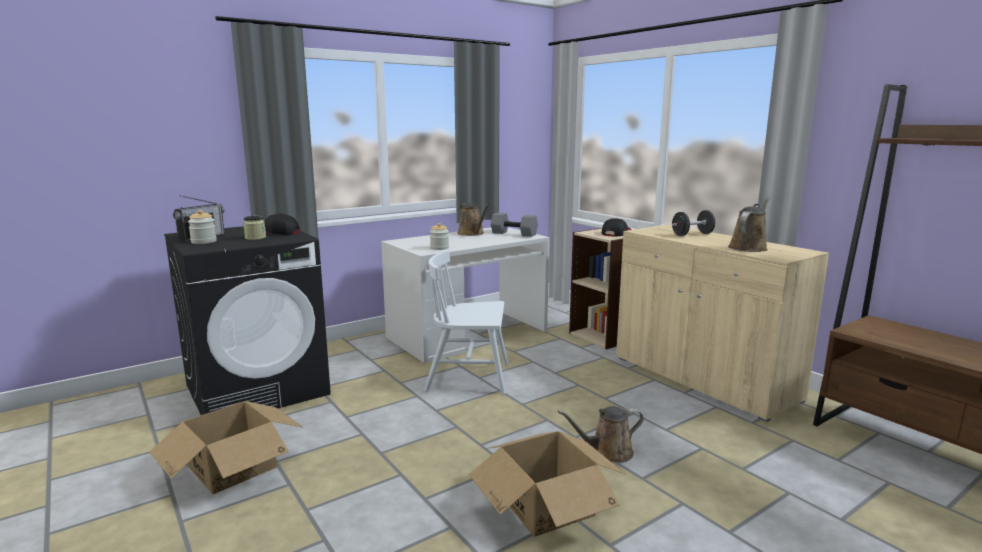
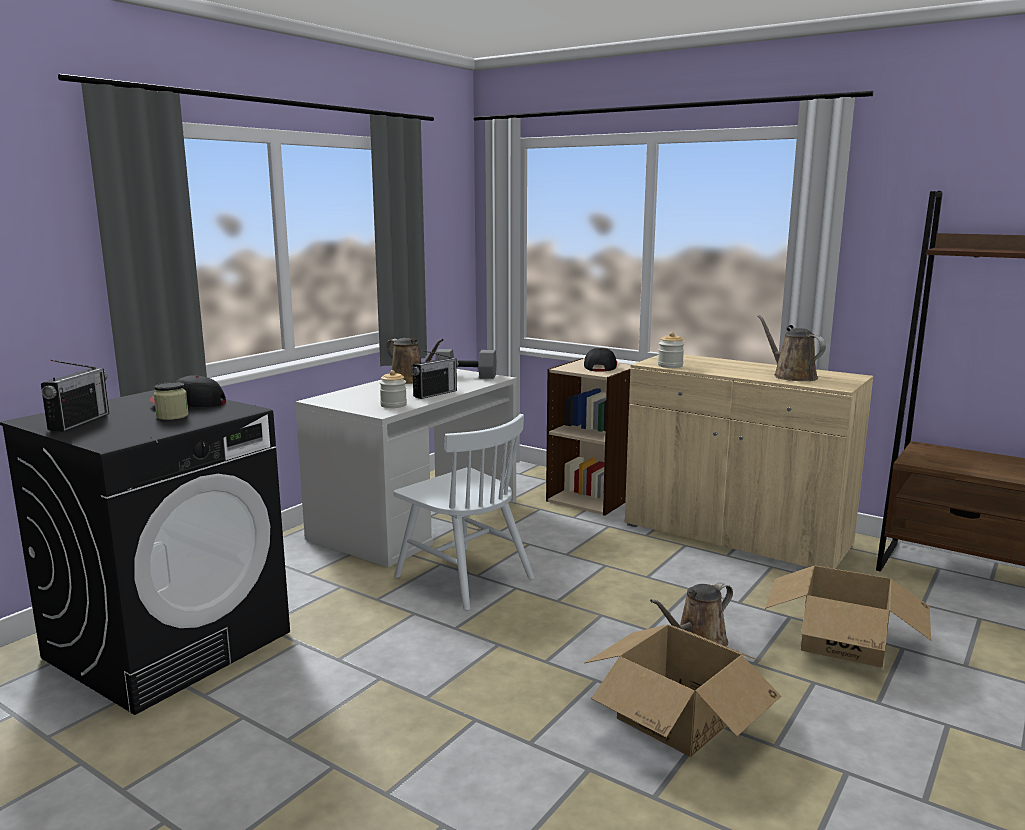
camera: 20 degrees left, 0 degrees up
cardboard box [149,401,304,494] -> cardboard box moved to [765,565,931,668]
jar [188,210,217,244] -> jar moved to [658,332,684,368]
white chair [424,250,508,394] -> white chair turned 120 degrees counterclockwise [393,414,534,611]
black dumbbell [672,210,715,236] -> none
brown watering can [728,196,770,252] -> brown watering can turned 45 degrees counterclockwise [757,315,826,381]
none -> radio [412,349,459,399]

